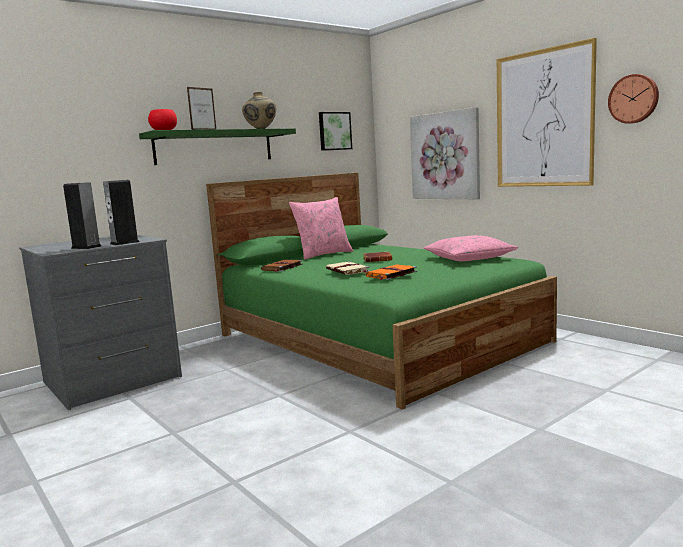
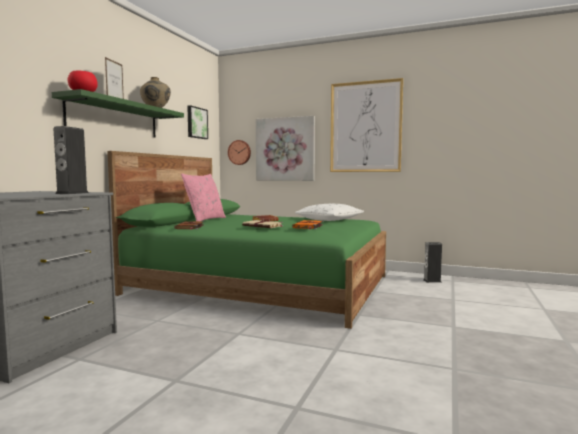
camera: 30 degrees left, 5 degrees down
speaker [63,182,102,249] -> speaker moved to [423,242,442,283]
pink pillow [424,235,518,261] -> white pillow [295,204,364,221]
wall clock [608,74,659,124] -> wall clock moved to [228,140,251,165]

